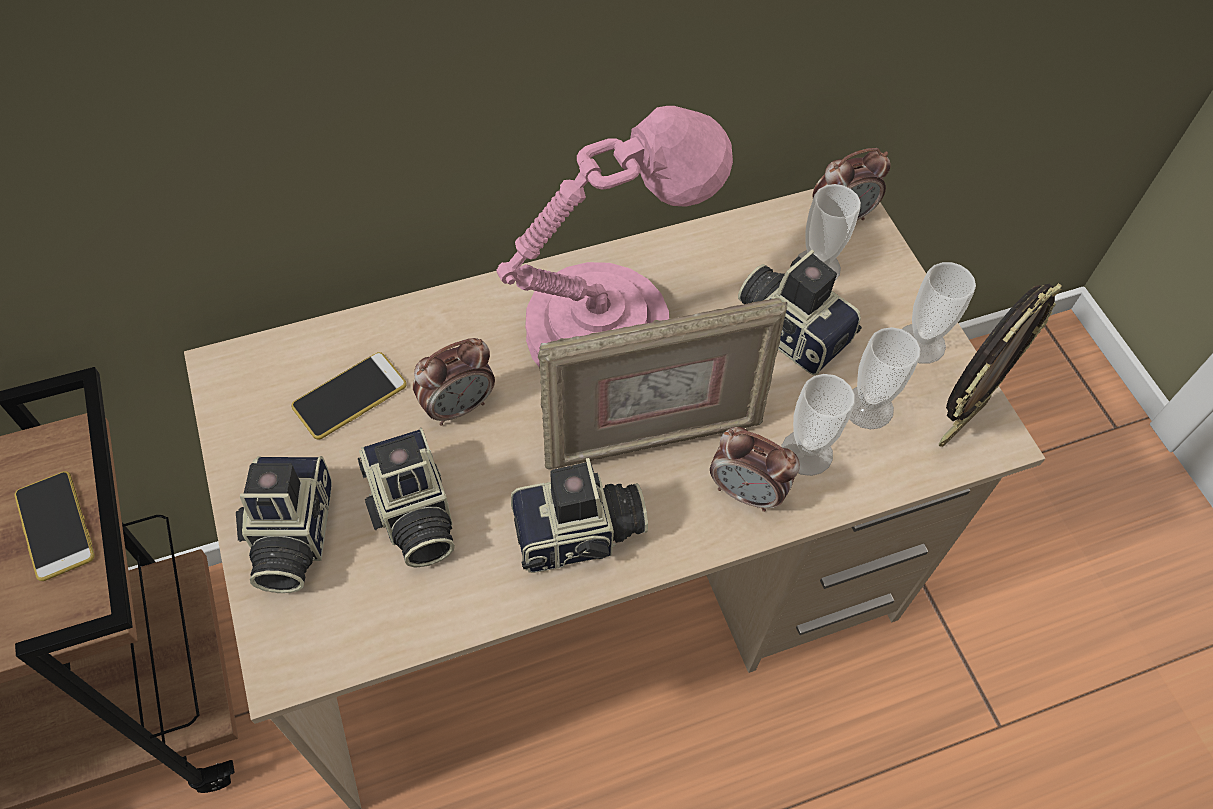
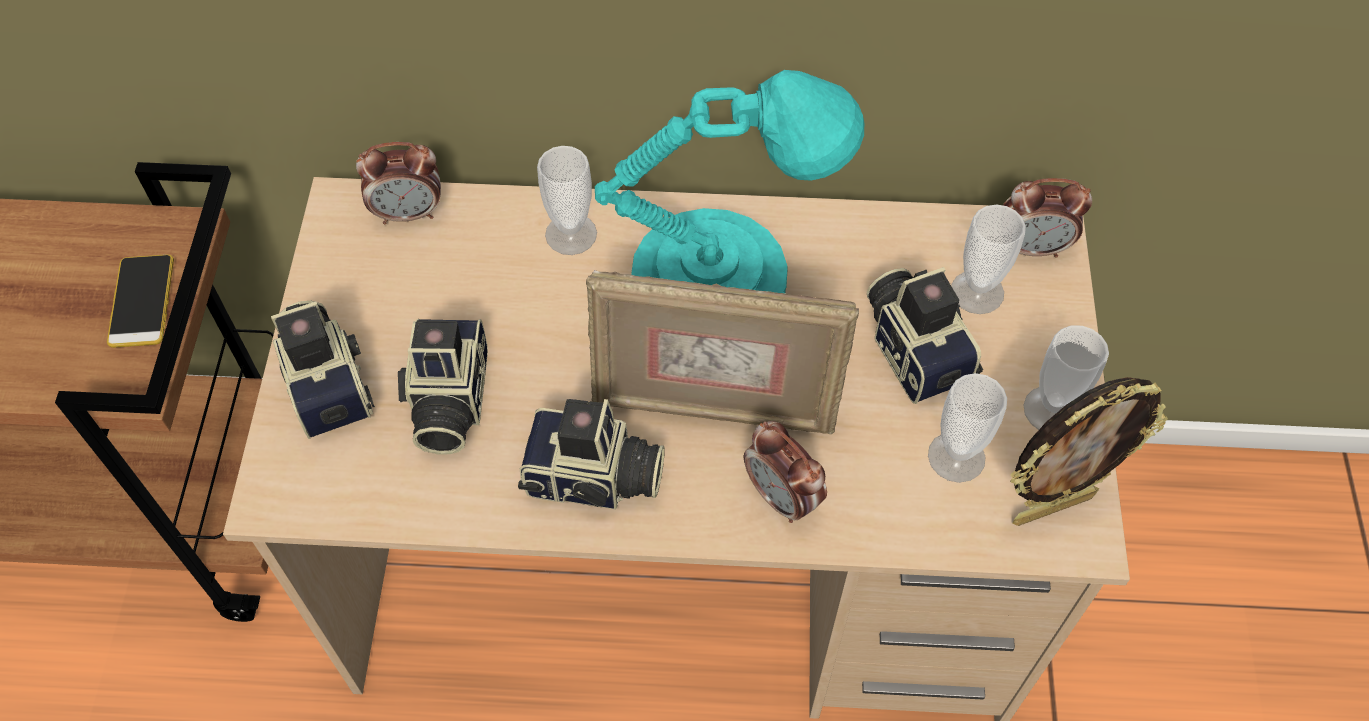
camera: 25 degrees right, 0 degrees up
camera [236,456,332,593] -> camera turned 135 degrees clockwise [271,301,375,439]
phone [291,352,407,440] -> none
alarm clock [413,338,495,425] -> alarm clock moved to [356,142,441,224]
pink table lamp [496,106,733,368] -> turquoise table lamp [595,70,864,293]
cup [781,374,855,476] -> cup moved to [537,146,597,255]

